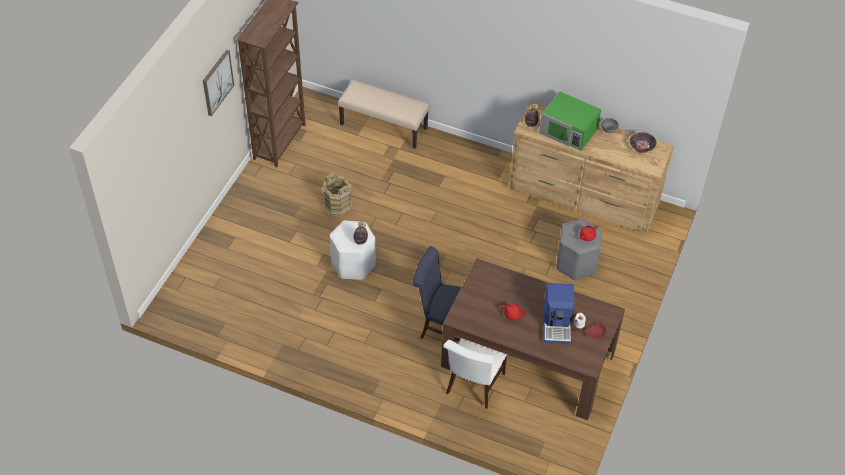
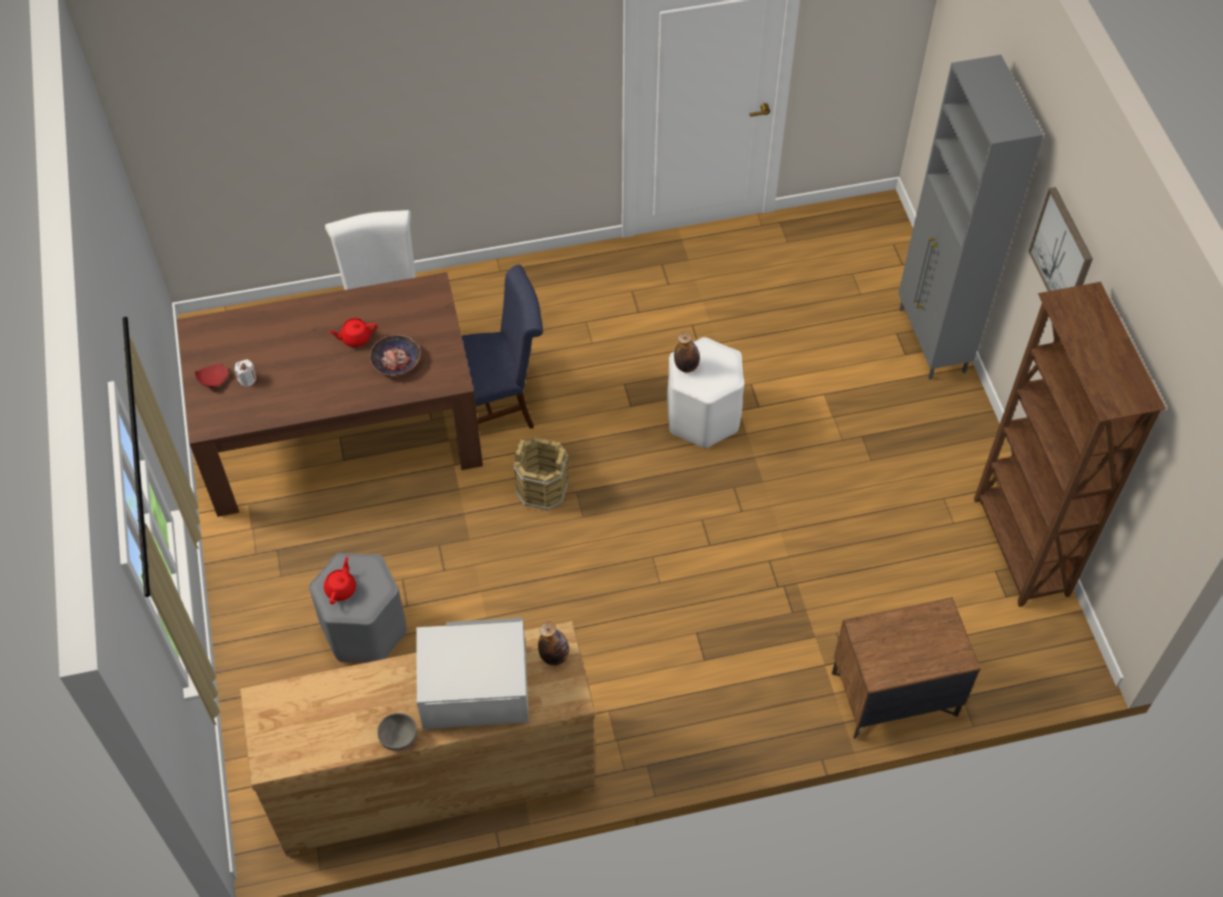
camera: 145 degrees right, 5 degrees up
brown bucket [322,173,352,215] -> brown bucket moved to [513,437,569,511]
beige bench [338,80,430,149] -> brown nightstand [832,597,981,739]
green microwave [539,92,601,151] -> white microwave [417,617,529,729]
coffee machine [544,283,574,344] -> none
bowl [629,132,657,153] -> bowl moved to [369,335,421,376]
none -> grey cabinet [898,55,1043,380]

